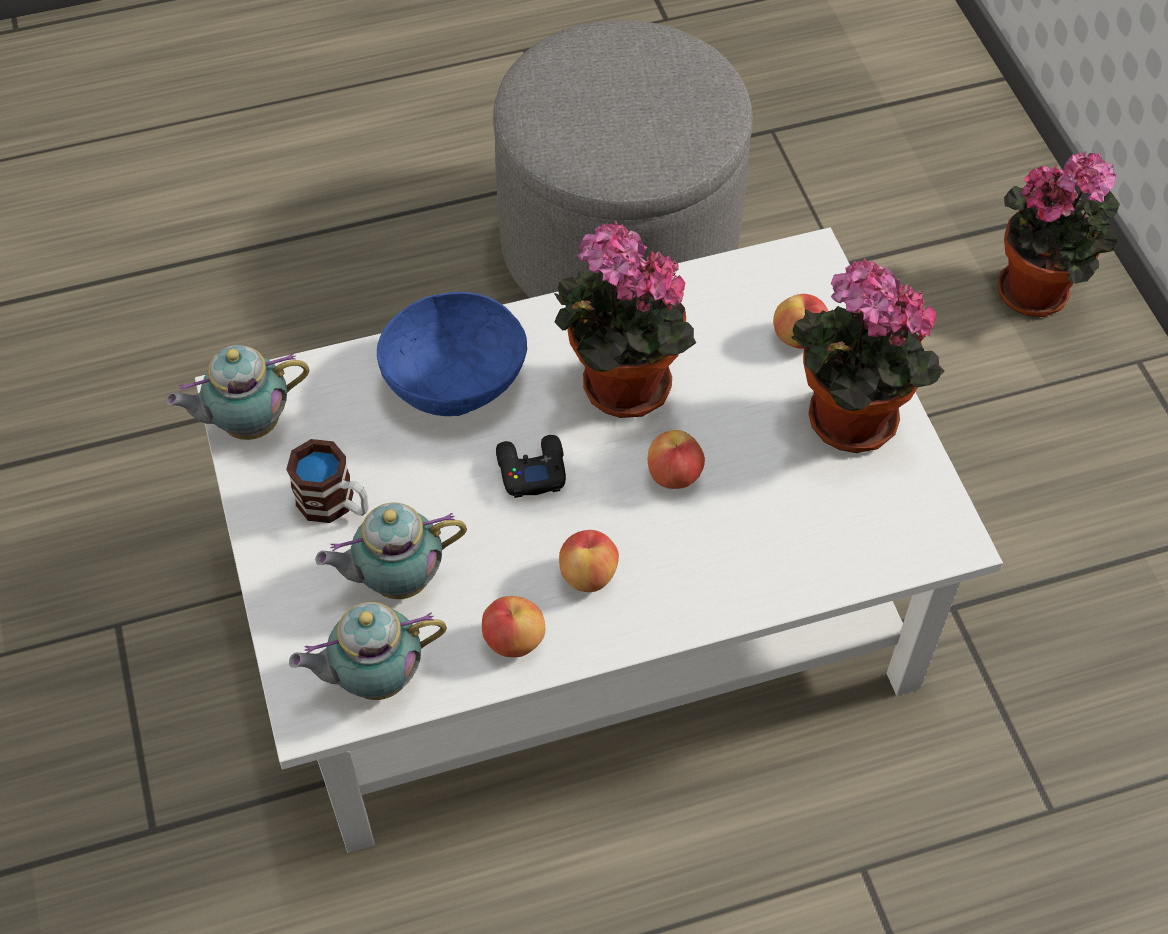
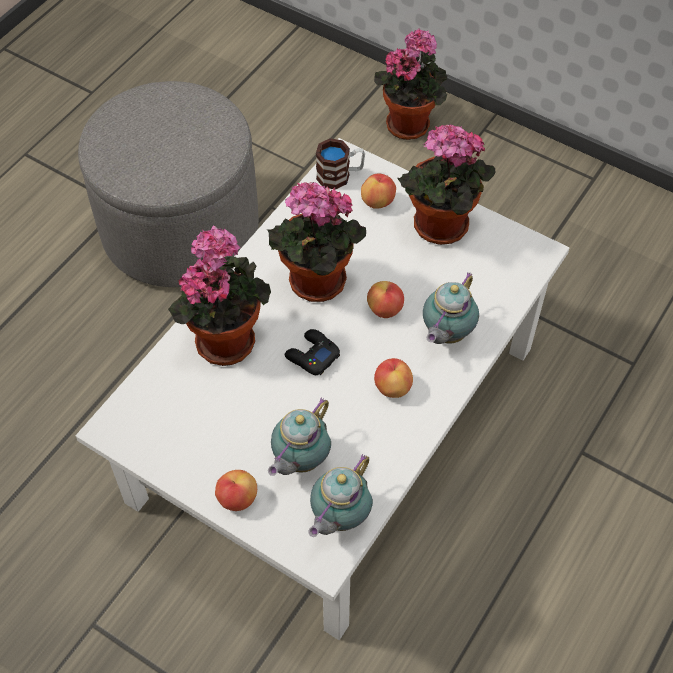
camera: 40 degrees left, 0 degrees up
teapot [166,345,309,440] -> teapot moved to [423,272,479,344]
mug [286,439,369,523] -> mug moved to [316,138,365,190]
blue bowl [377,292,527,416] -> potted plant [168,226,271,366]
apple [482,596,545,657] -> apple moved to [215,470,257,511]

